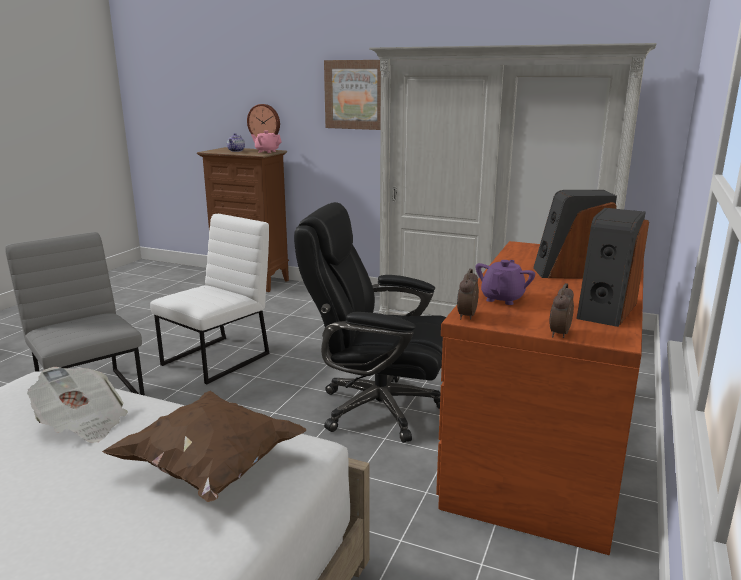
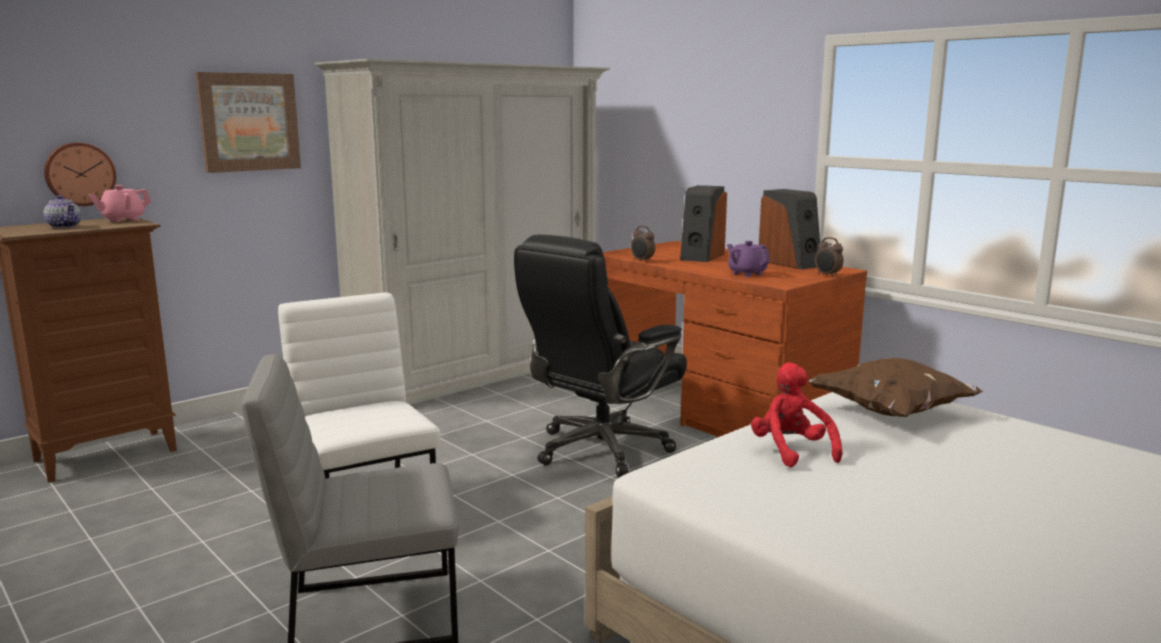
camera: 65 degrees left, 5 degrees down
newspaper [27,367,128,443] -> red plush toy [751,362,843,467]
alarm clock [457,269,479,320] -> alarm clock moved to [631,226,655,262]

